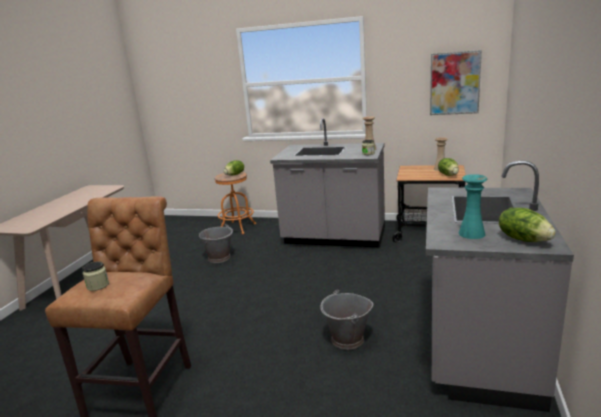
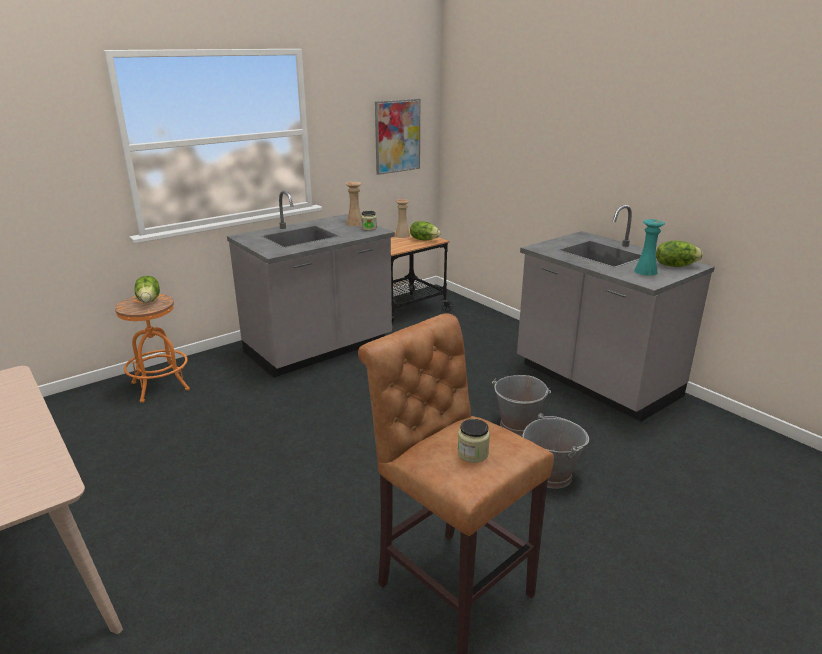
camera: 55 degrees left, 5 degrees up
grey bucket [199,224,233,263] -> grey bucket moved to [522,413,589,489]

